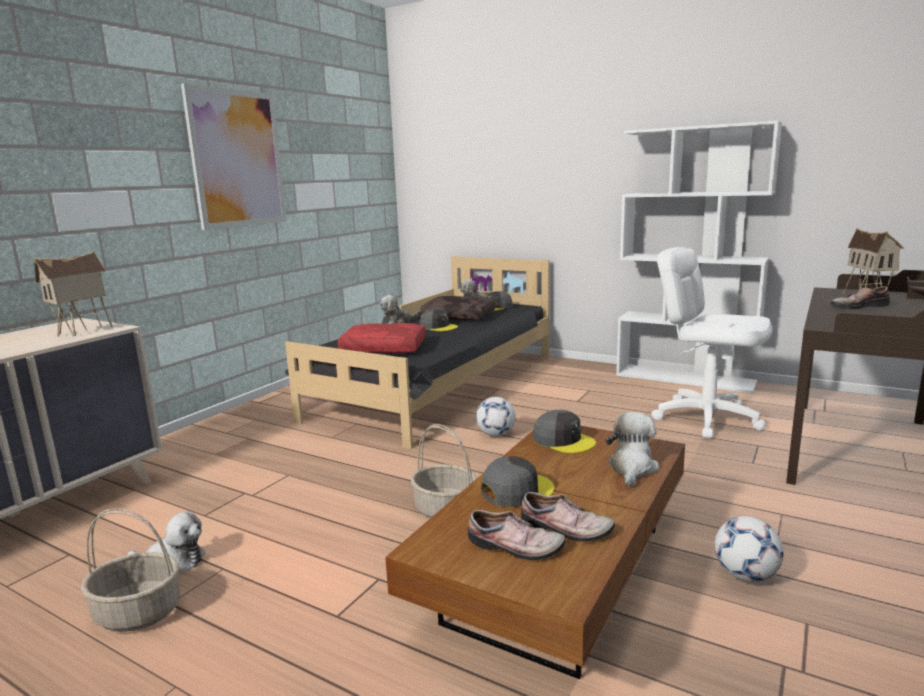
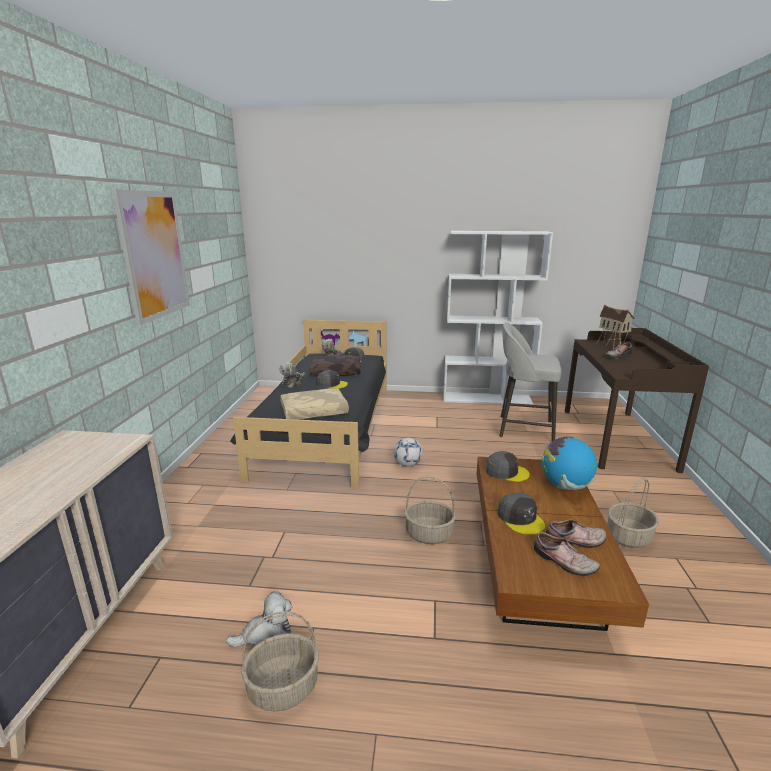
camera: 25 degrees left, 5 degrees up
toy house [33,252,113,337] -> none
red pillow [338,323,426,353] -> beige pillow [280,388,349,420]
shoe [468,510,565,560] -> shoe turned 45 degrees clockwise [534,532,600,576]
grey cap [481,456,554,507] -> grey cap turned 120 degrees clockwise [497,492,545,535]
plush toy [606,412,659,486] -> globe [542,437,597,490]
white office chair [651,247,772,438] -> grey stool [499,323,561,441]
football [715,516,784,582] -> basket [607,478,659,548]

